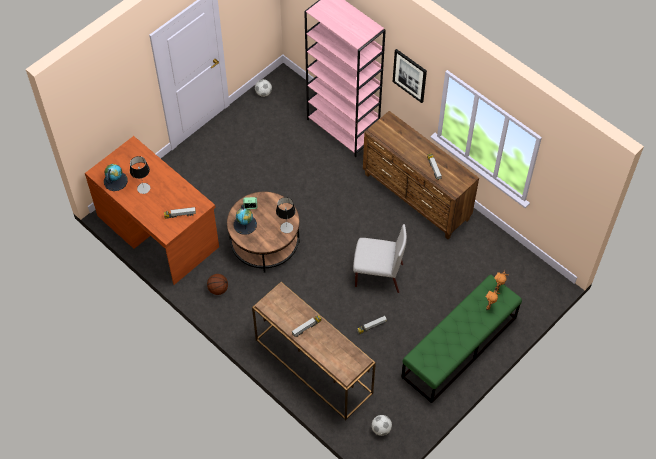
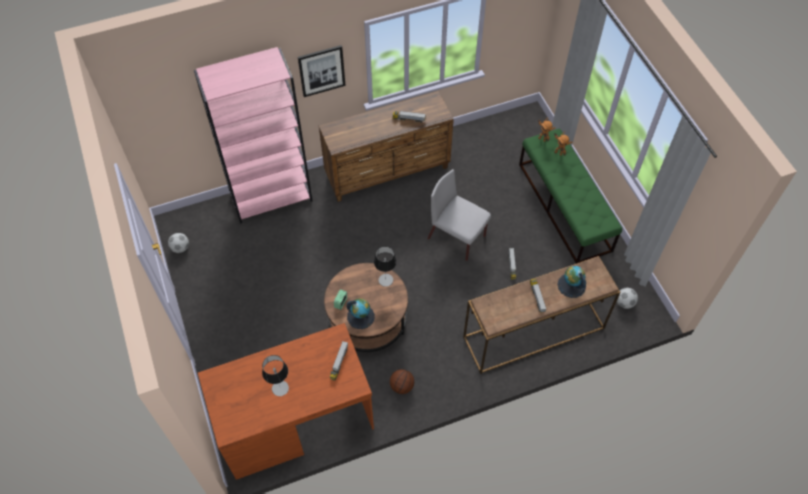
camera: 65 degrees left, 0 degrees up
globe [104,164,128,191] -> globe moved to [558,266,586,298]
grey chair [353,224,407,293] -> grey chair turned 90 degrees counterclockwise [427,169,491,261]

